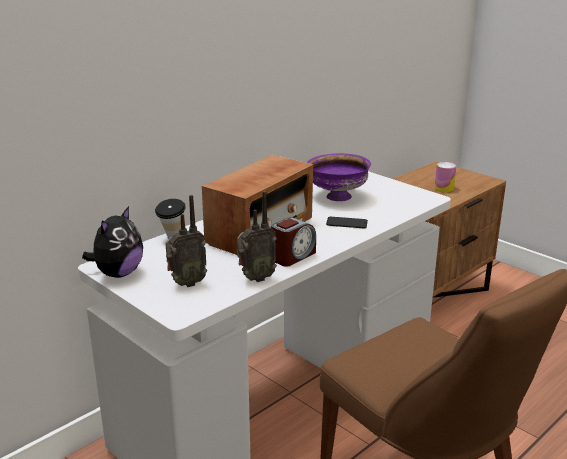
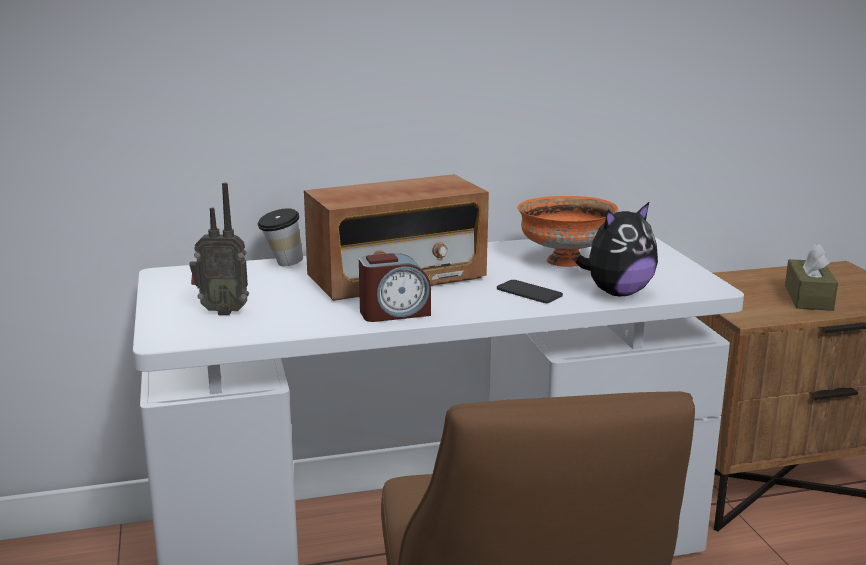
camera: 30 degrees right, 5 degrees down
plush toy [82,206,143,278] -> plush toy moved to [575,201,658,296]
radio [237,191,277,282] -> none
purple bowl [307,153,371,201] -> orange bowl [517,196,618,267]
can [435,162,456,193] -> brown tissue box [785,244,838,311]

